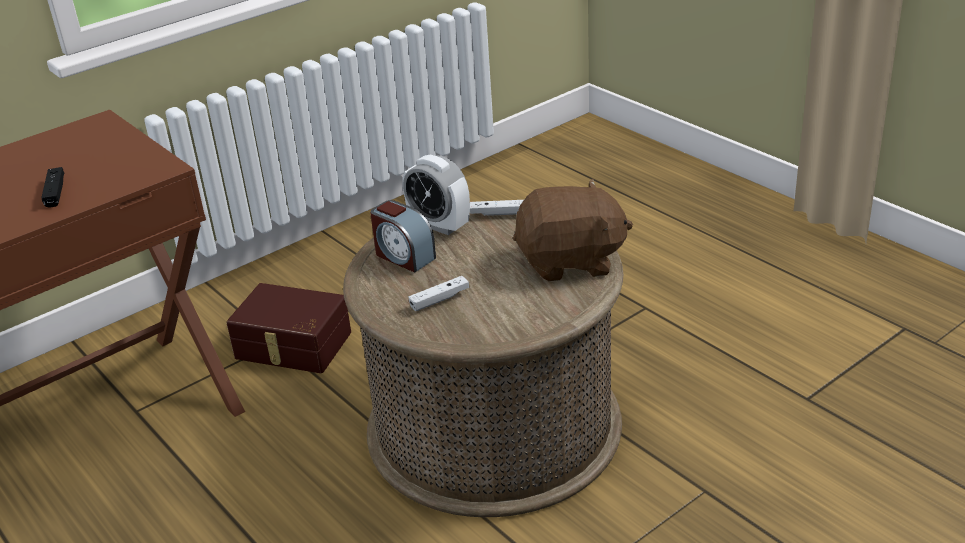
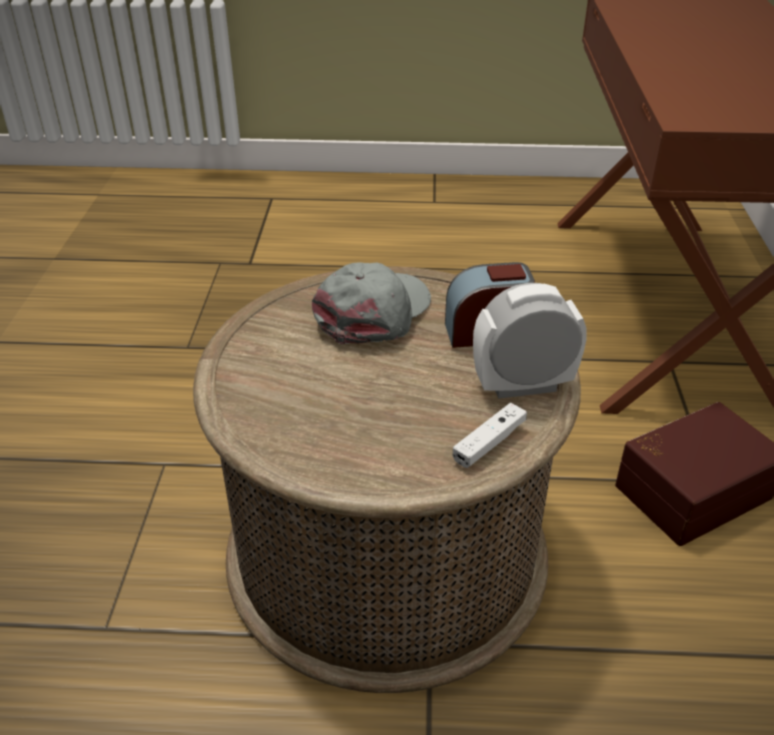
camera: 130 degrees right, 5 degrees up
black game controller [41,167,64,208] -> none
white game controller [408,276,469,311] -> grey cap [312,262,431,344]
brown plush toy [513,179,633,281] -> none

